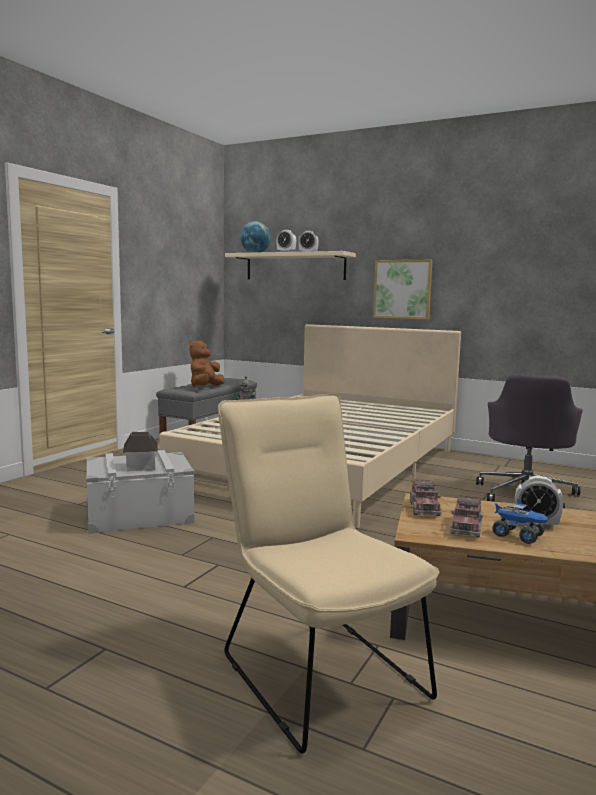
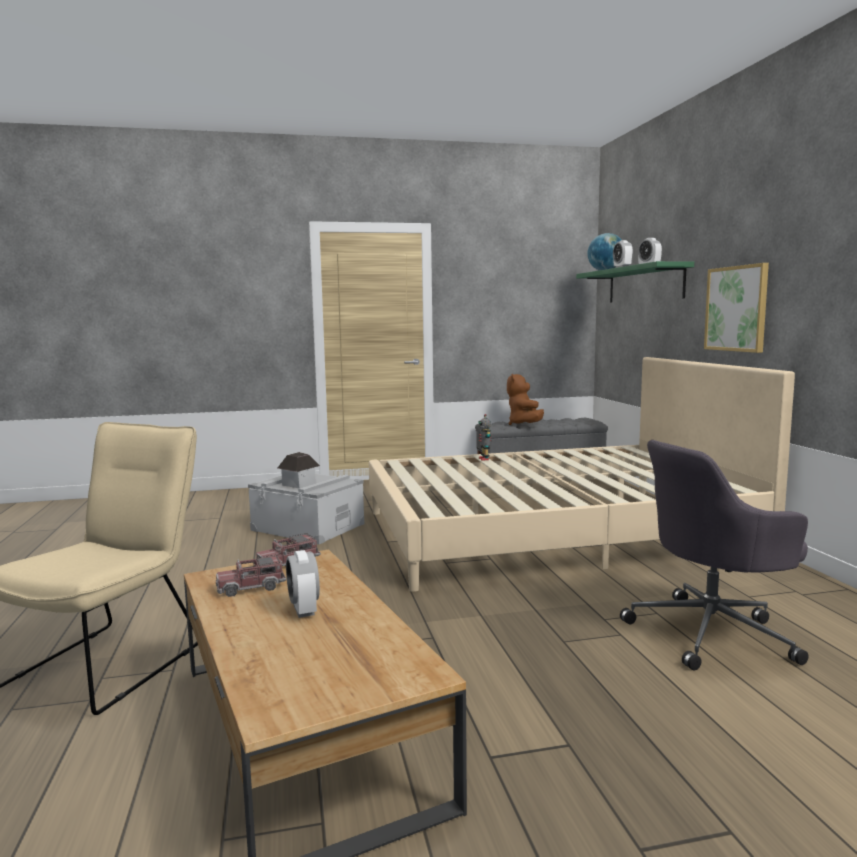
camera: 50 degrees right, 0 degrees up
brown plush toy [189,340,224,386] -> brown plush toy turned 75 degrees counterclockwise [507,374,544,425]
beige shelf [225,251,356,280] -> green shelf [576,261,694,302]
toy truck [493,498,549,544] -> none

